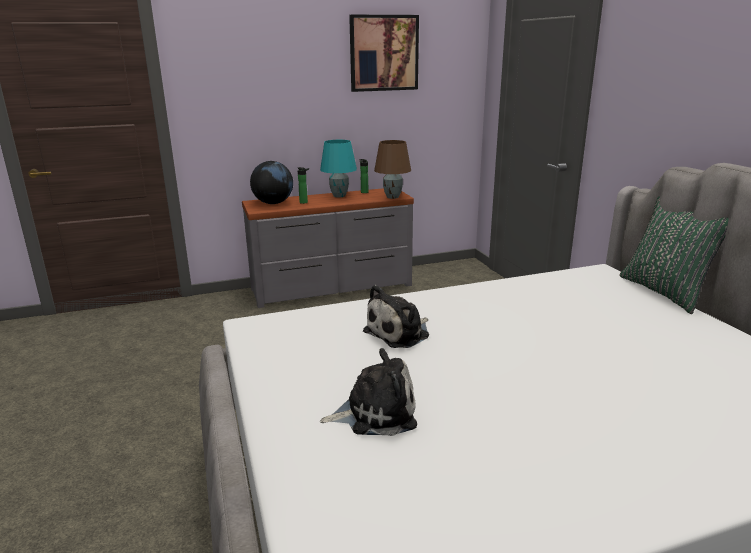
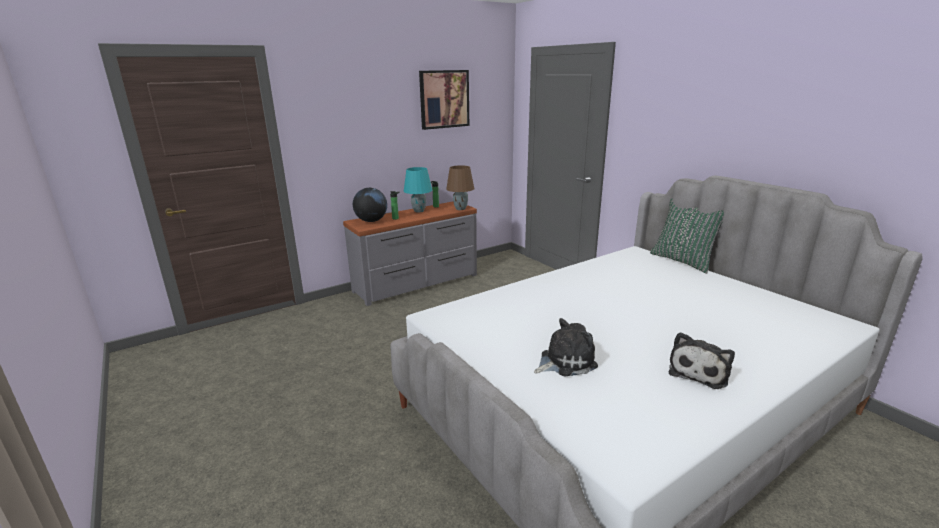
camera: 15 degrees left, 0 degrees up
plush toy [363,285,429,348] -> plush toy moved to [669,332,735,389]

